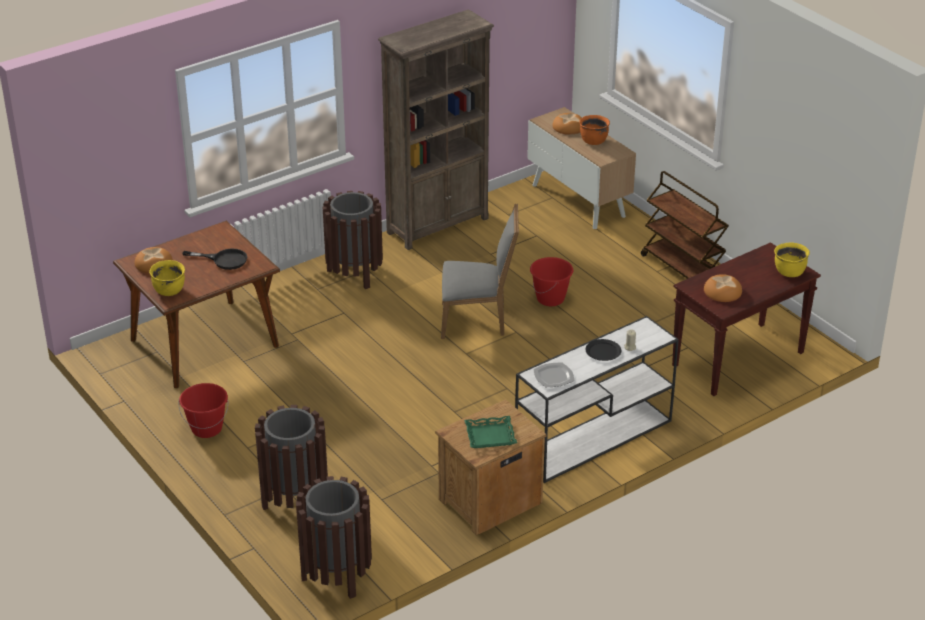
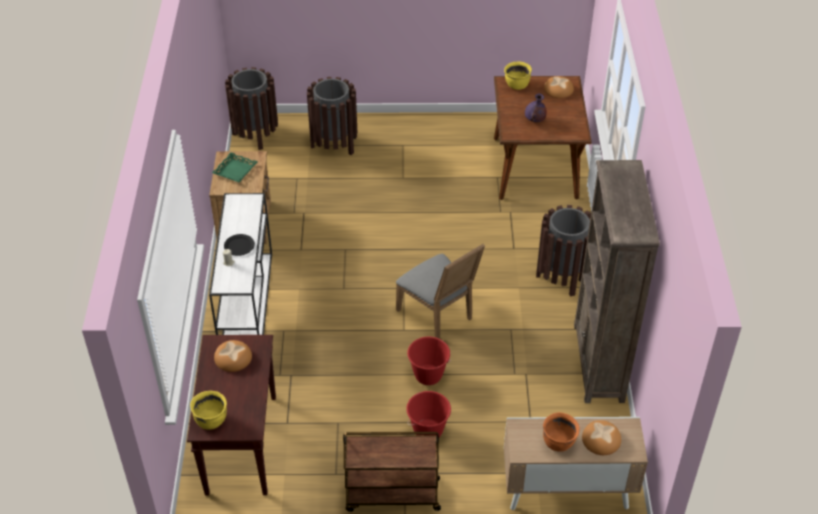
camera: 125 degrees right, 10 degrees up
red bucket [179,383,228,438] -> red bucket moved to [406,391,451,437]
black frying pan [182,249,247,270] -> purple vase [525,93,547,122]
grey chair [441,204,519,339] -> grey chair turned 75 degrees counterclockwise [396,244,485,339]
plate [534,362,574,387] -> none

